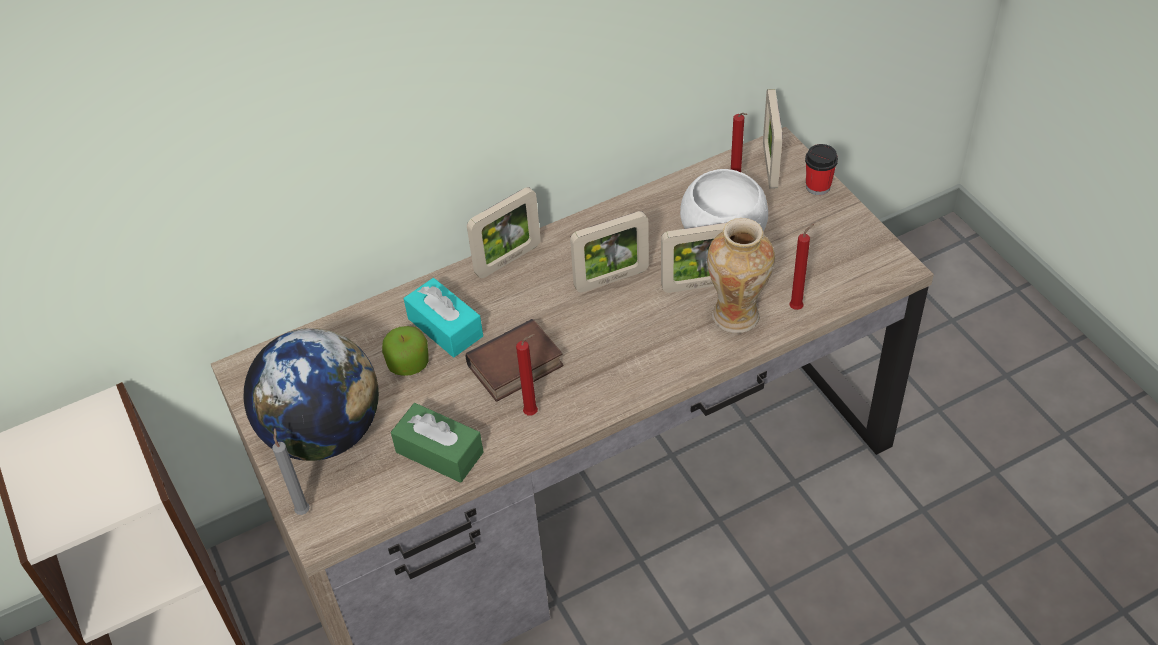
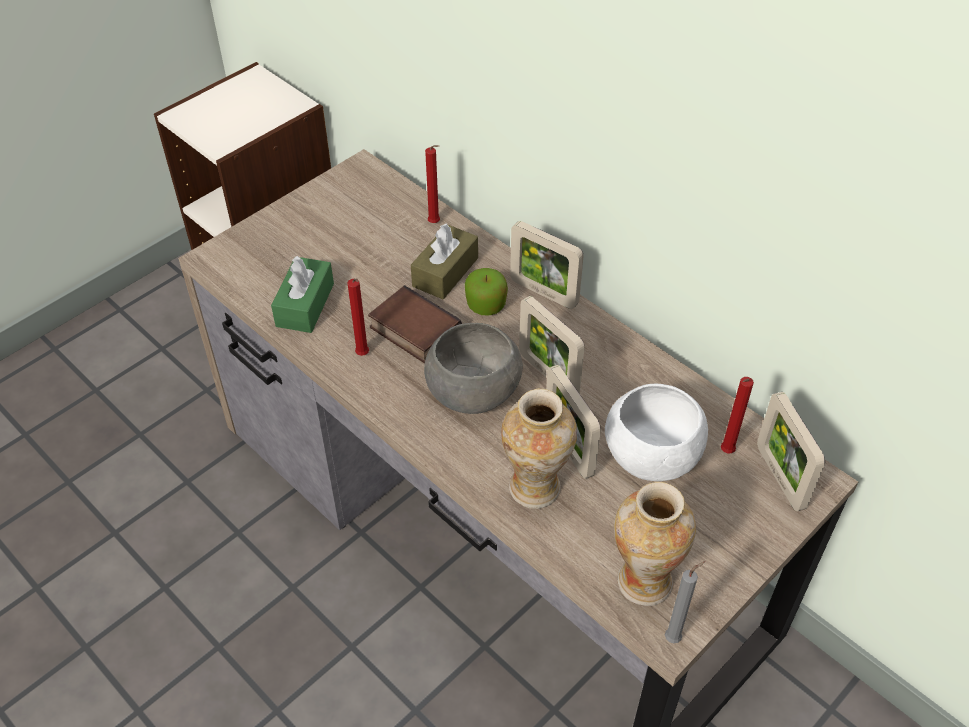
camera: 70 degrees right, 0 degrees up
globe [244,328,379,461] -> none
grey candle [272,428,310,515] -> grey candle moved to [665,561,705,643]
apple [382,326,428,376] -> apple moved to [465,268,508,315]
turquoise tissue box [404,278,483,357] -> brown tissue box [411,224,478,299]
picture frame [763,89,782,189] -> picture frame turned 90 degrees counterclockwise [757,392,825,511]
red candle [789,223,814,310] -> red candle moved to [425,145,440,223]
cup [805,144,838,195] -> none
none -> grey bowl [424,323,523,414]
none -> vase [614,482,696,606]

